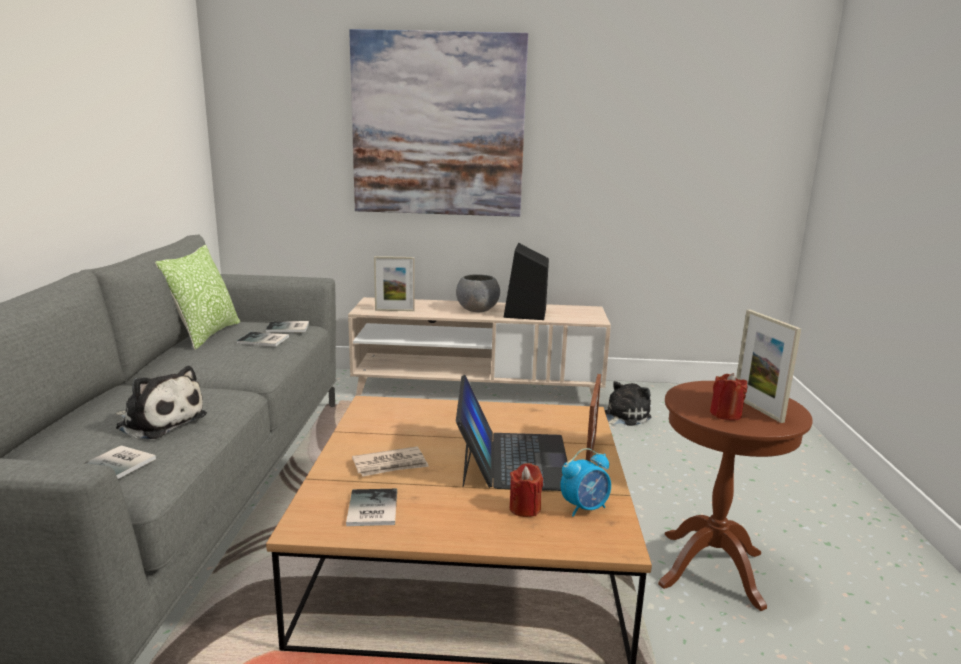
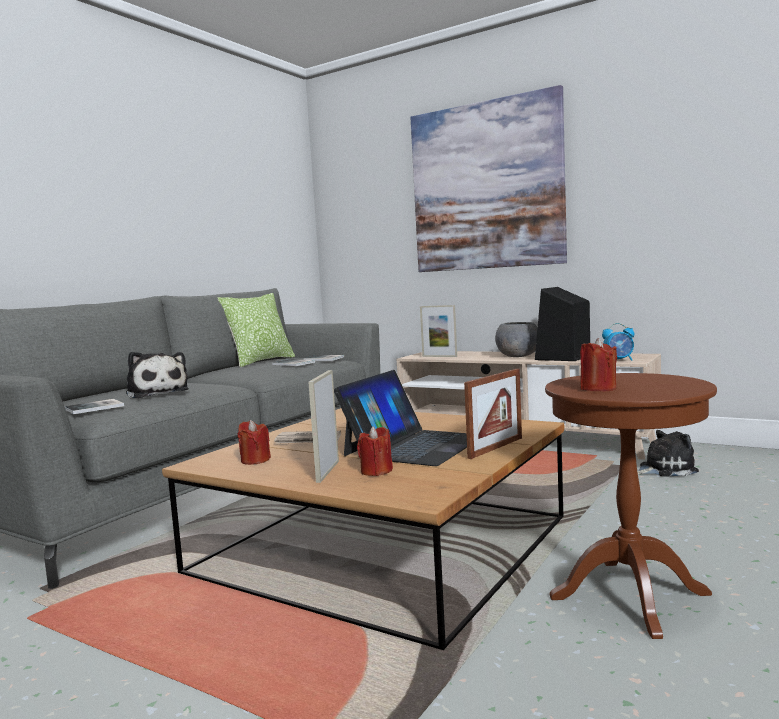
camera: 30 degrees right, 10 degrees down
book [346,489,397,526] -> red candle [238,420,271,465]
alarm clock [560,448,611,517] -> alarm clock moved to [602,323,634,361]
picture frame [736,310,801,423] -> picture frame moved to [308,370,339,483]

